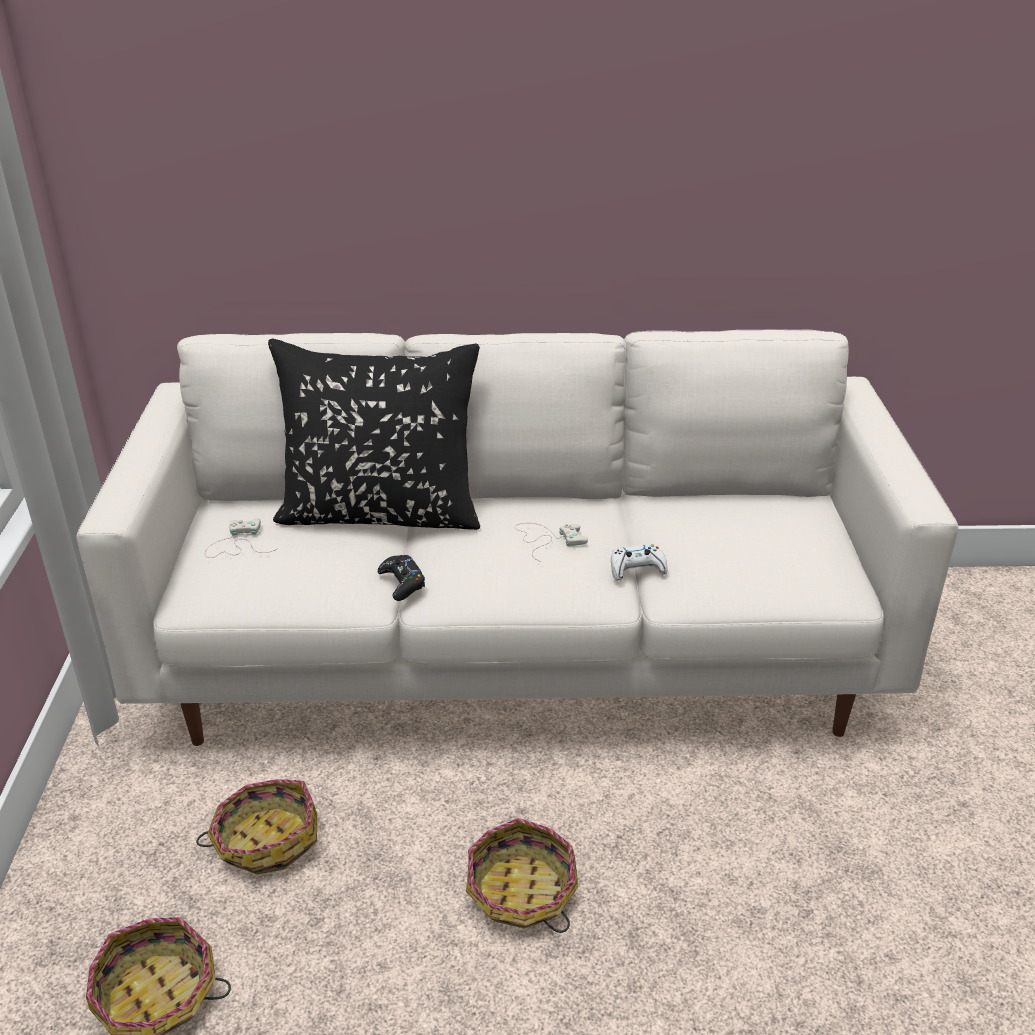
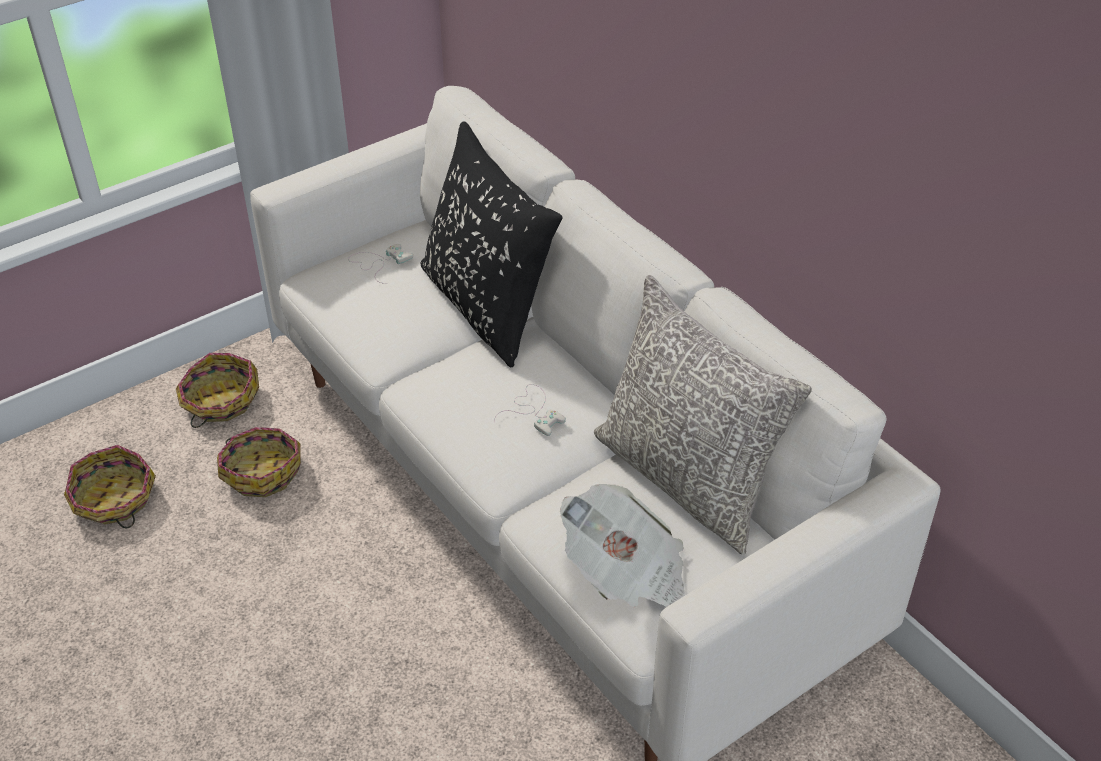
camera: 55 degrees right, 10 degrees up
black game controller [377,555,425,601] -> none
basket [466,818,579,933] -> basket moved to [176,353,259,428]
white game controller [611,544,668,581] -> none
none -> newspaper [560,484,685,607]
none -> grey pillow [594,275,812,555]

